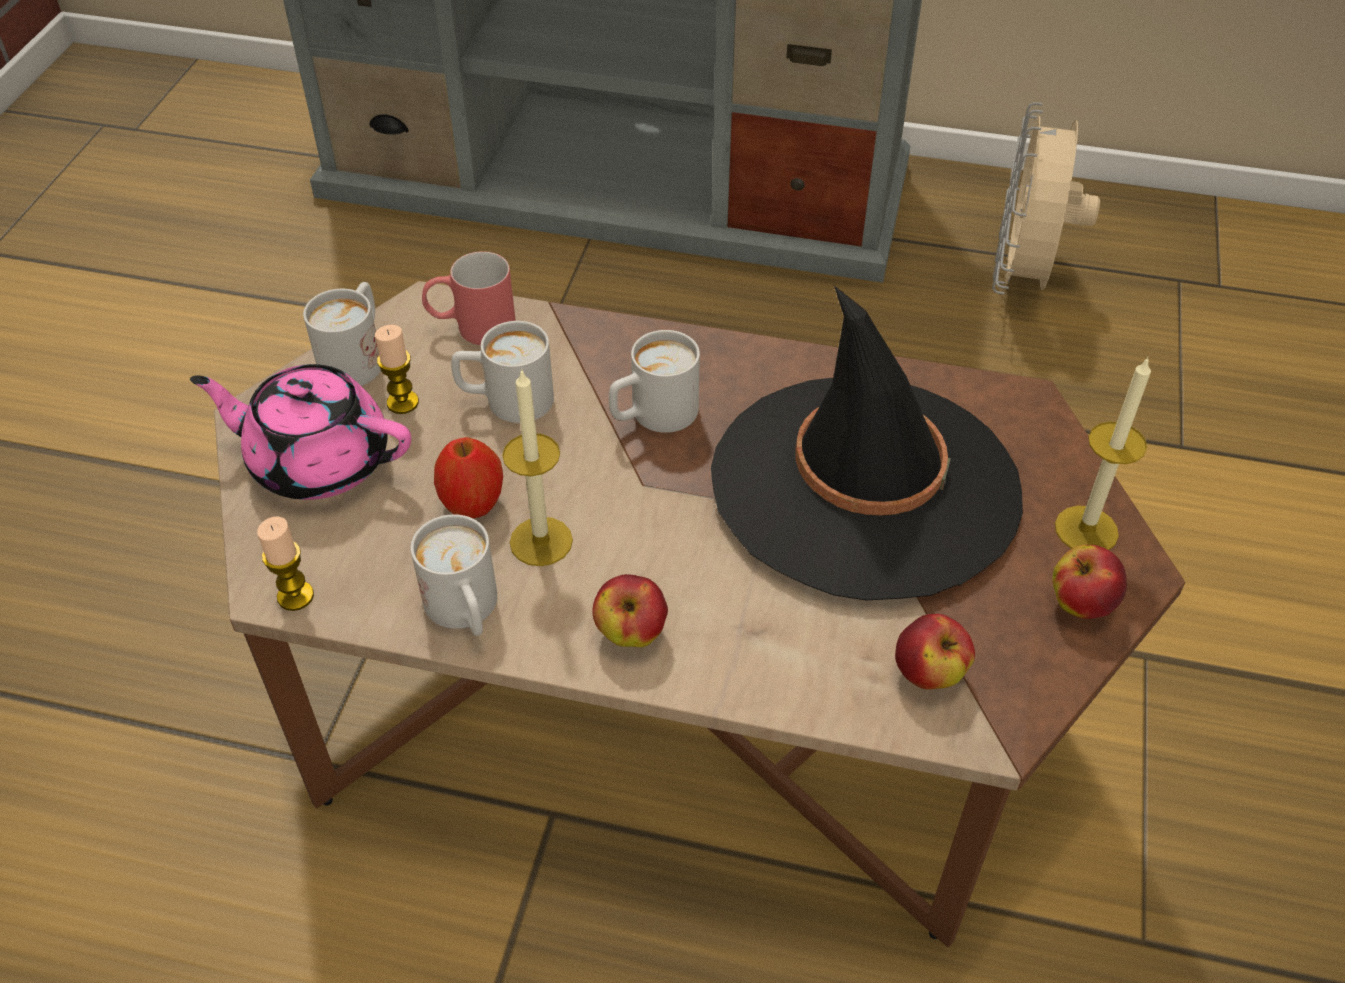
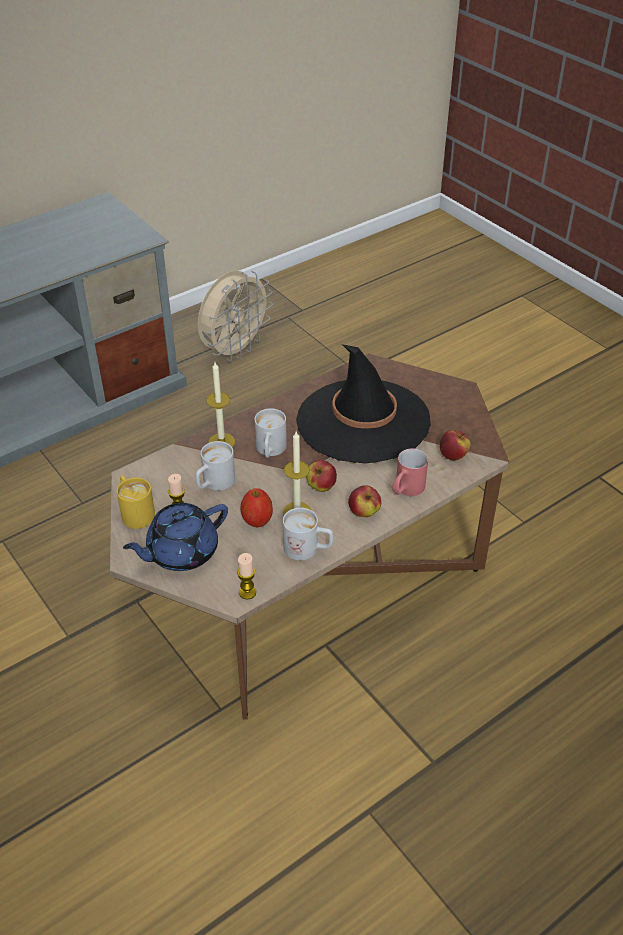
camera: 50 degrees left, 5 degrees down
pink teapot [190,364,411,500] -> blue teapot [123,503,228,571]
white mug [303,282,381,386] -> yellow mug [117,475,155,529]
red mug [422,251,516,345] -> red mug moved to [392,448,428,496]
beige fan [992,102,1100,294] -> beige fan turned 105 degrees counterclockwise [198,271,273,362]
apple [1052,545,1127,619] -> apple moved to [306,460,337,492]
candle [1055,357,1151,550] -> candle moved to [206,362,235,447]

